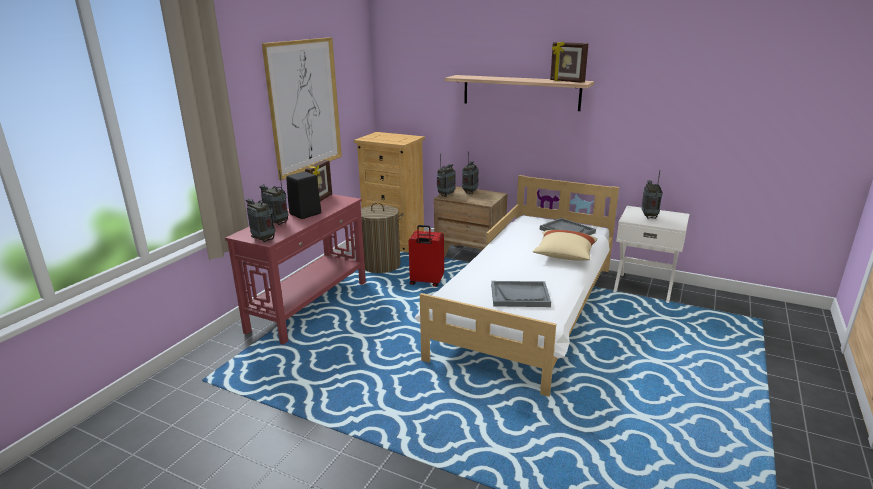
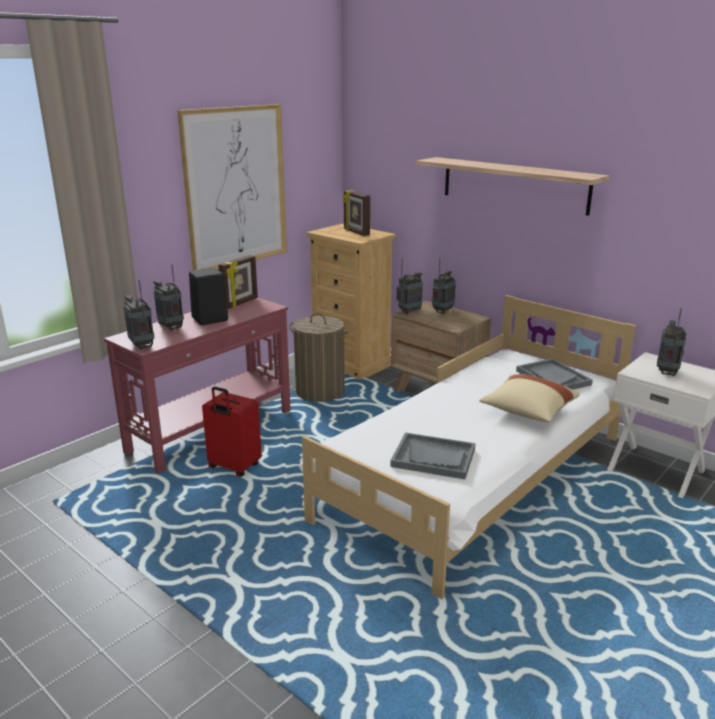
camera: 15 degrees right, 0 degrees up
red suitcase [408,225,444,287] -> red suitcase moved to [202,386,262,477]
picture frame [550,41,588,83] -> picture frame moved to [343,190,370,236]

